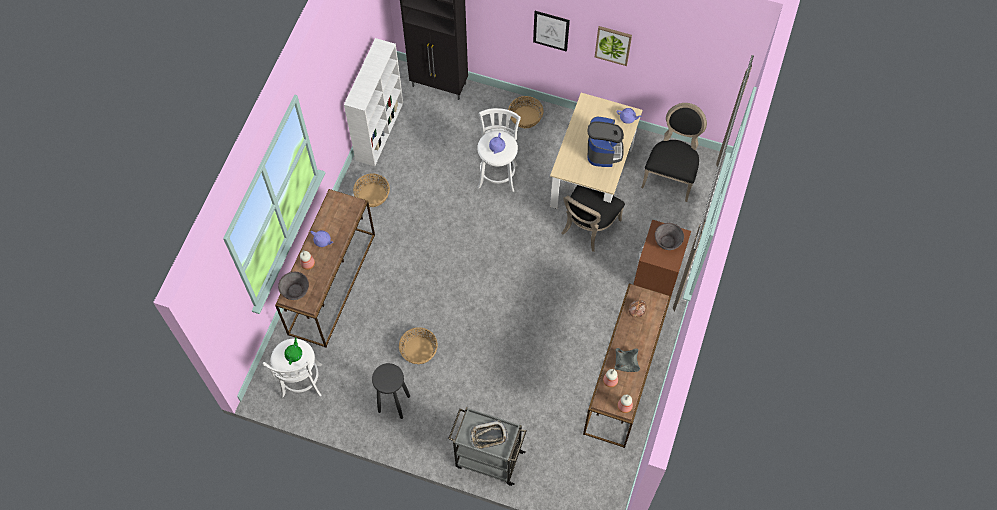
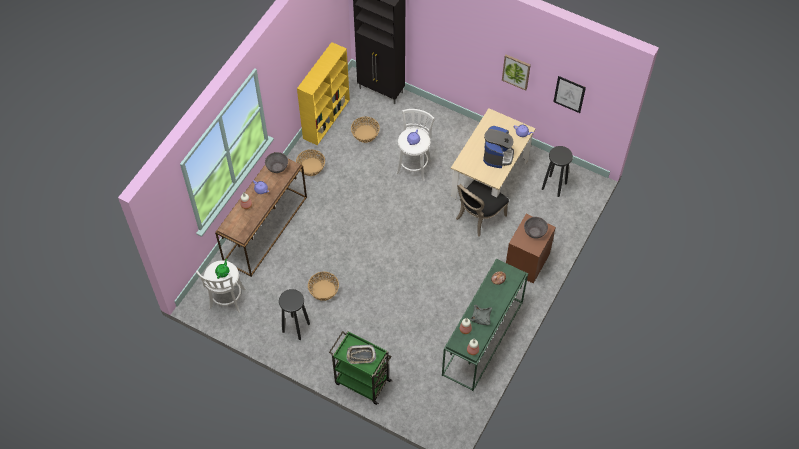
camera: 10 degrees right, 5 degrees down
grey bowl [278,272,309,300] -> grey bowl moved to [265,152,288,173]
white bookcase [344,38,403,166] -> yellow bookcase [297,42,350,145]
grey cart [448,407,526,486] -> green cart [329,331,393,405]
basket [508,96,543,128] -> basket moved to [351,117,380,143]
picture [533,11,570,52] -> picture moved to [553,76,586,113]
brown console table [583,284,671,448] -> green console table [442,259,528,391]
black chair [641,103,707,202] -> black stool [542,146,573,197]

